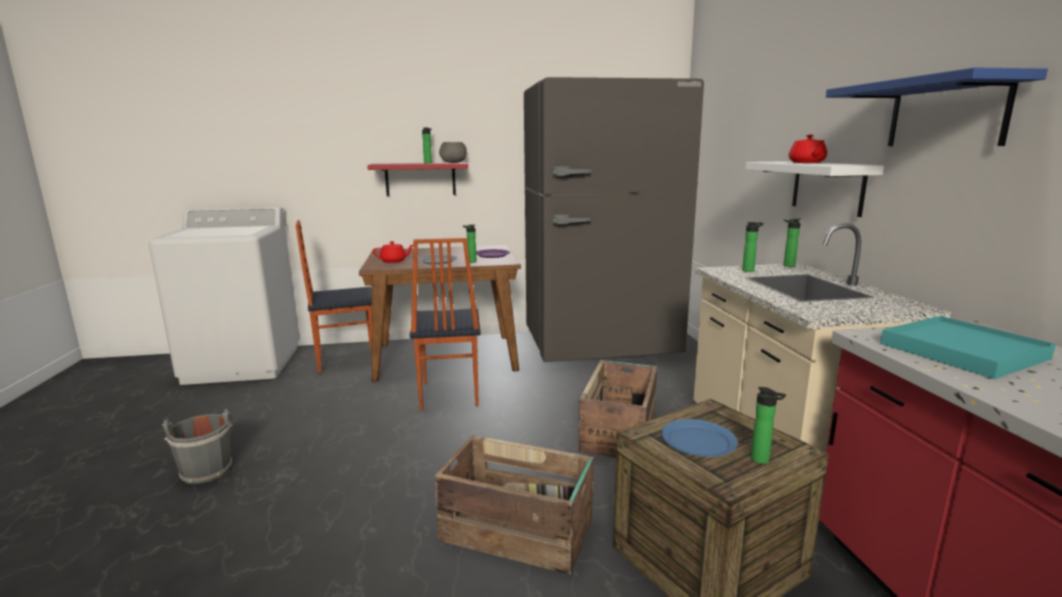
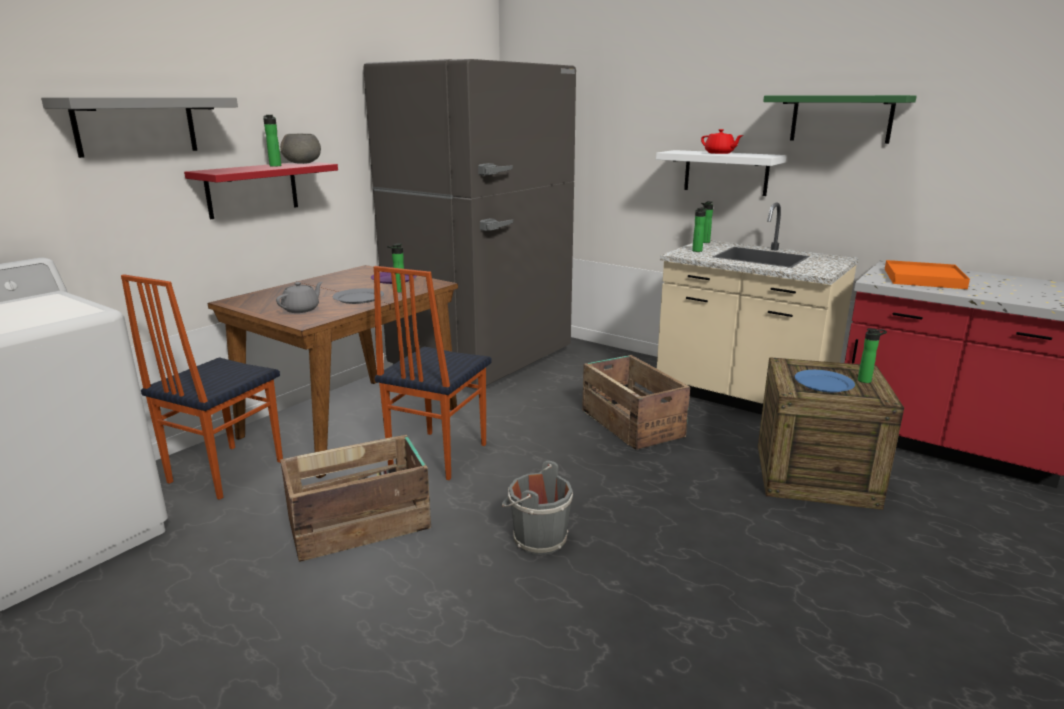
camera: 45 degrees left, 5 degrees up
grey bucket [162,409,233,484] -> grey bucket moved to [501,461,573,555]
red teapot [373,241,413,263] -> grey teapot [276,282,323,313]
chair [410,238,481,410] -> chair turned 75 degrees clockwise [373,266,492,480]
crate [435,435,594,575] -> crate moved to [280,435,431,562]
blue shelf [826,68,1048,146] -> green shelf [763,95,917,144]
turquoise tray [880,316,1056,379] -> orange tray [885,260,970,289]
none -> grey shelf [41,97,238,158]

